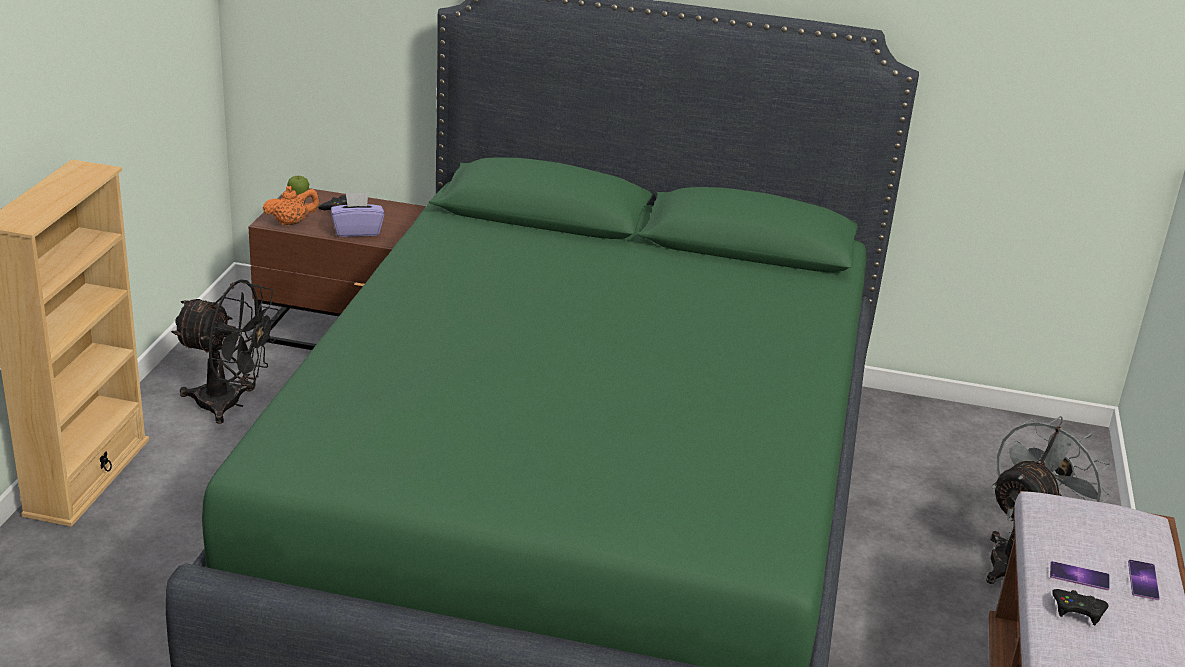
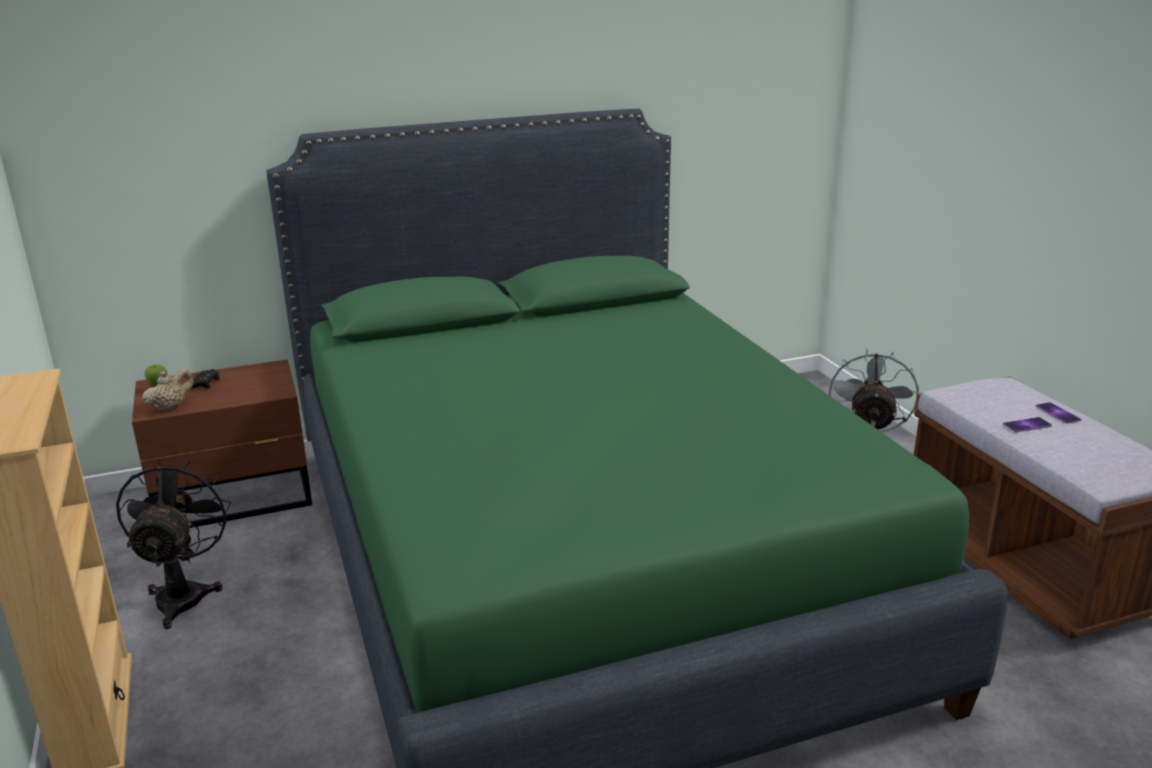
camera: 30 degrees left, 5 degrees down
black fan [171,279,279,424] -> black fan turned 75 degrees counterclockwise [116,459,231,629]
orange teapot [263,186,320,225] -> beige teapot [142,369,194,411]
purple tissue box [331,193,384,237] -> none
black game controller [1052,589,1109,625] -> none

